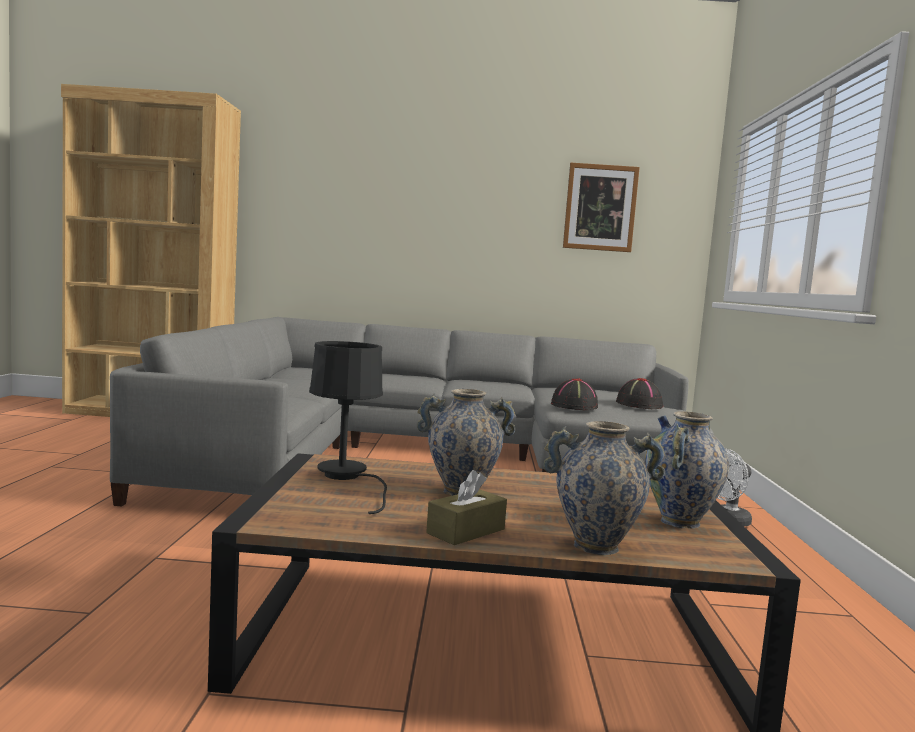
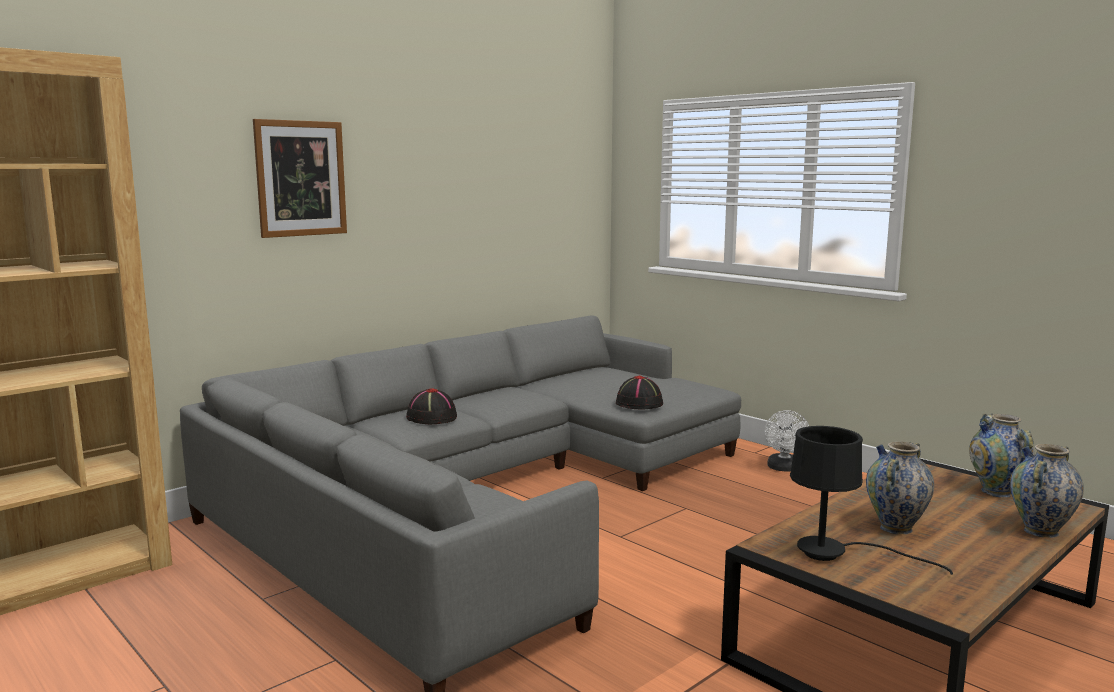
camera: 45 degrees left, 5 degrees up
brown tissue box [426,470,507,545] -> none
picture [563,163,640,252] -> picture moved to [253,119,347,238]
black hat [616,378,663,409] -> black hat moved to [406,388,457,424]

